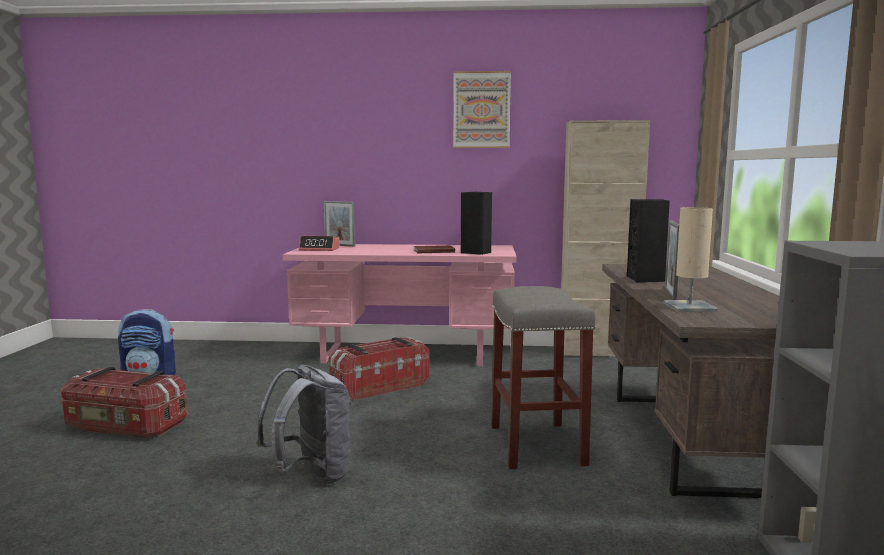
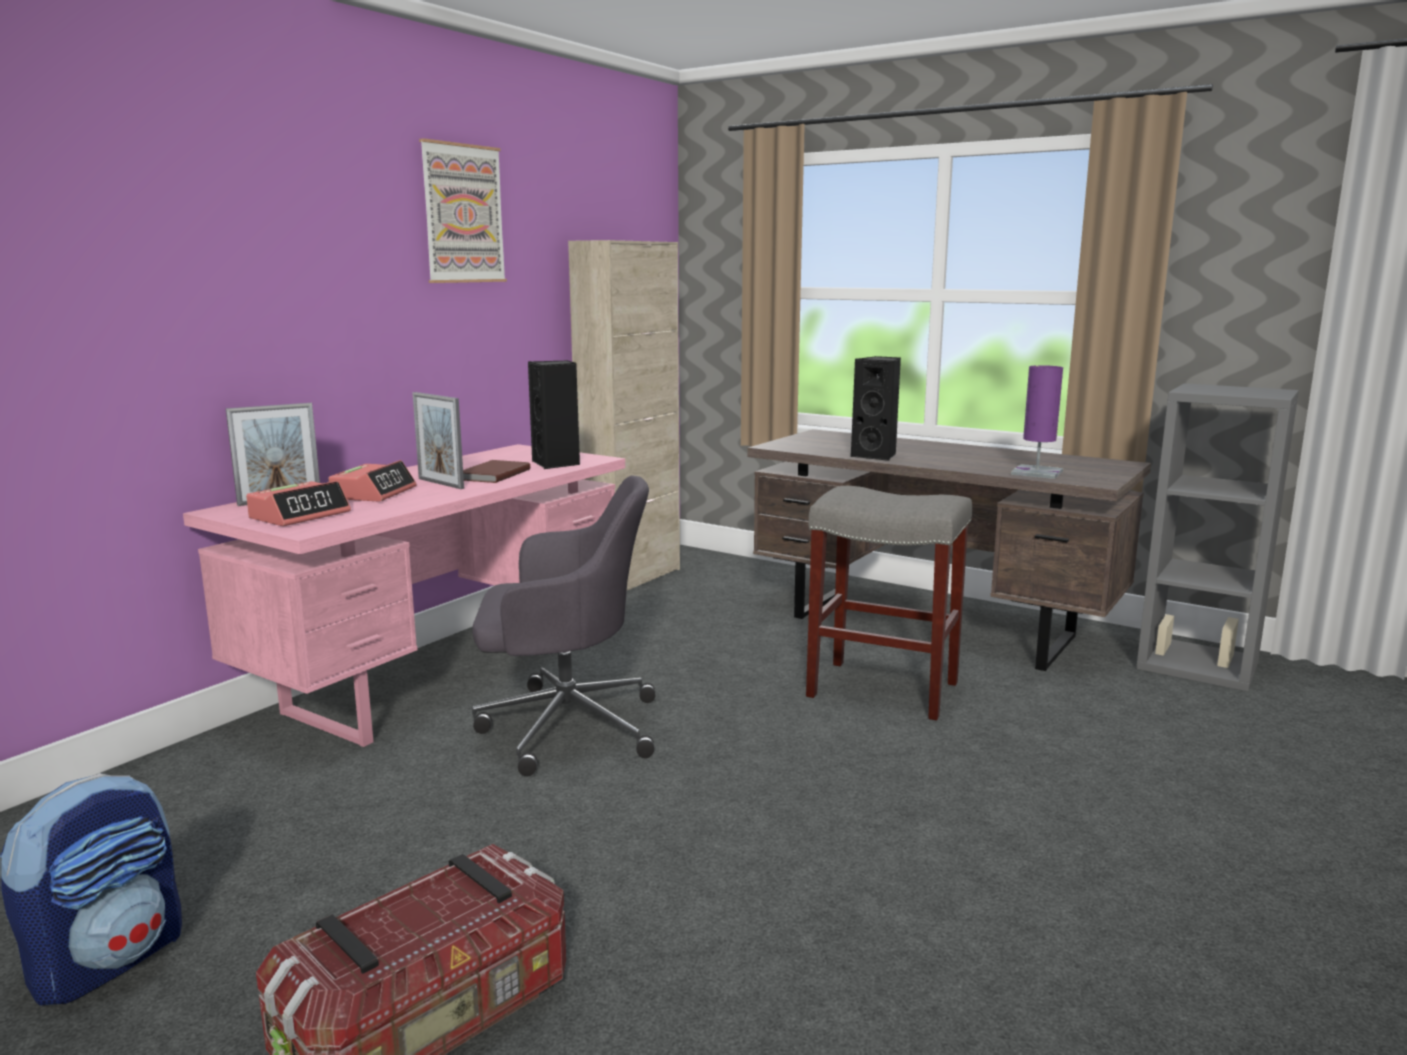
camera: 60 degrees left, 5 degrees up
grey backpack [256,365,351,485] -> none
storage box [329,337,430,401] -> grey office chair [472,476,655,776]
beige table lamp [664,207,718,312] -> purple table lamp [1011,365,1063,479]
picture frame [665,220,679,300] -> picture frame moved to [412,392,464,489]
none -> alarm clock [328,460,417,501]

